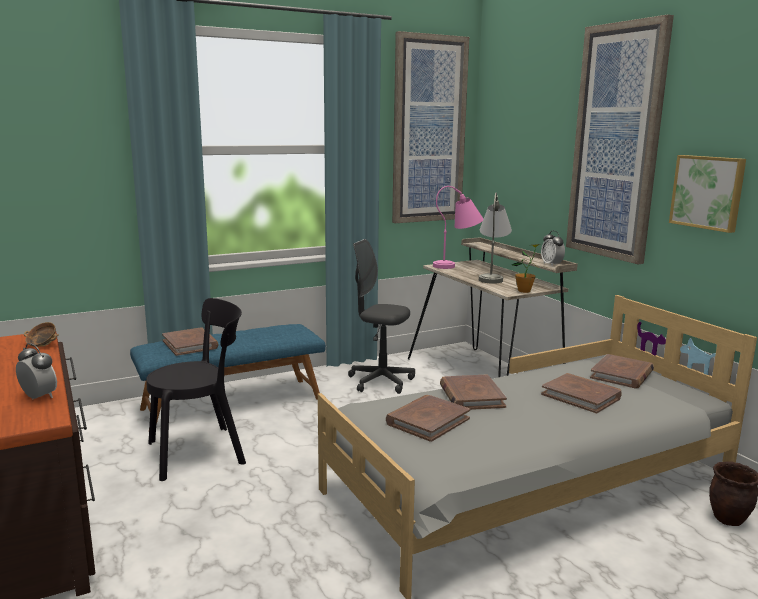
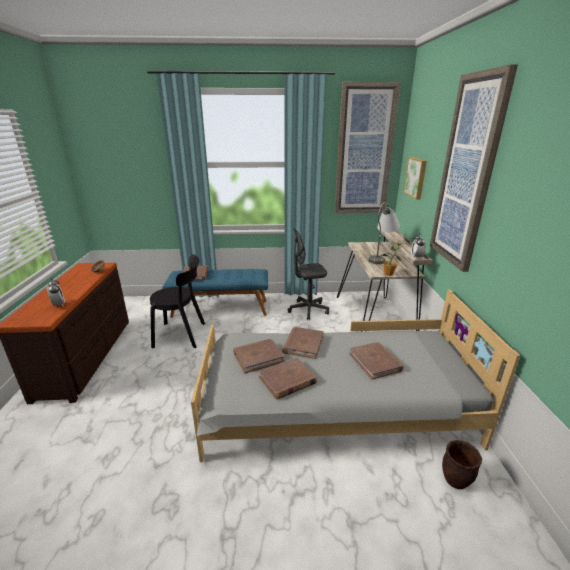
camera: 25 degrees right, 10 degrees up
grey office chair [348,239,415,394] -> grey office chair turned 60 degrees counterclockwise [288,227,329,320]
pink table lamp [433,186,483,269] -> none
brown book [590,354,654,388] -> brown book moved to [258,357,317,399]
picture [669,155,746,233] -> picture moved to [403,157,427,199]

